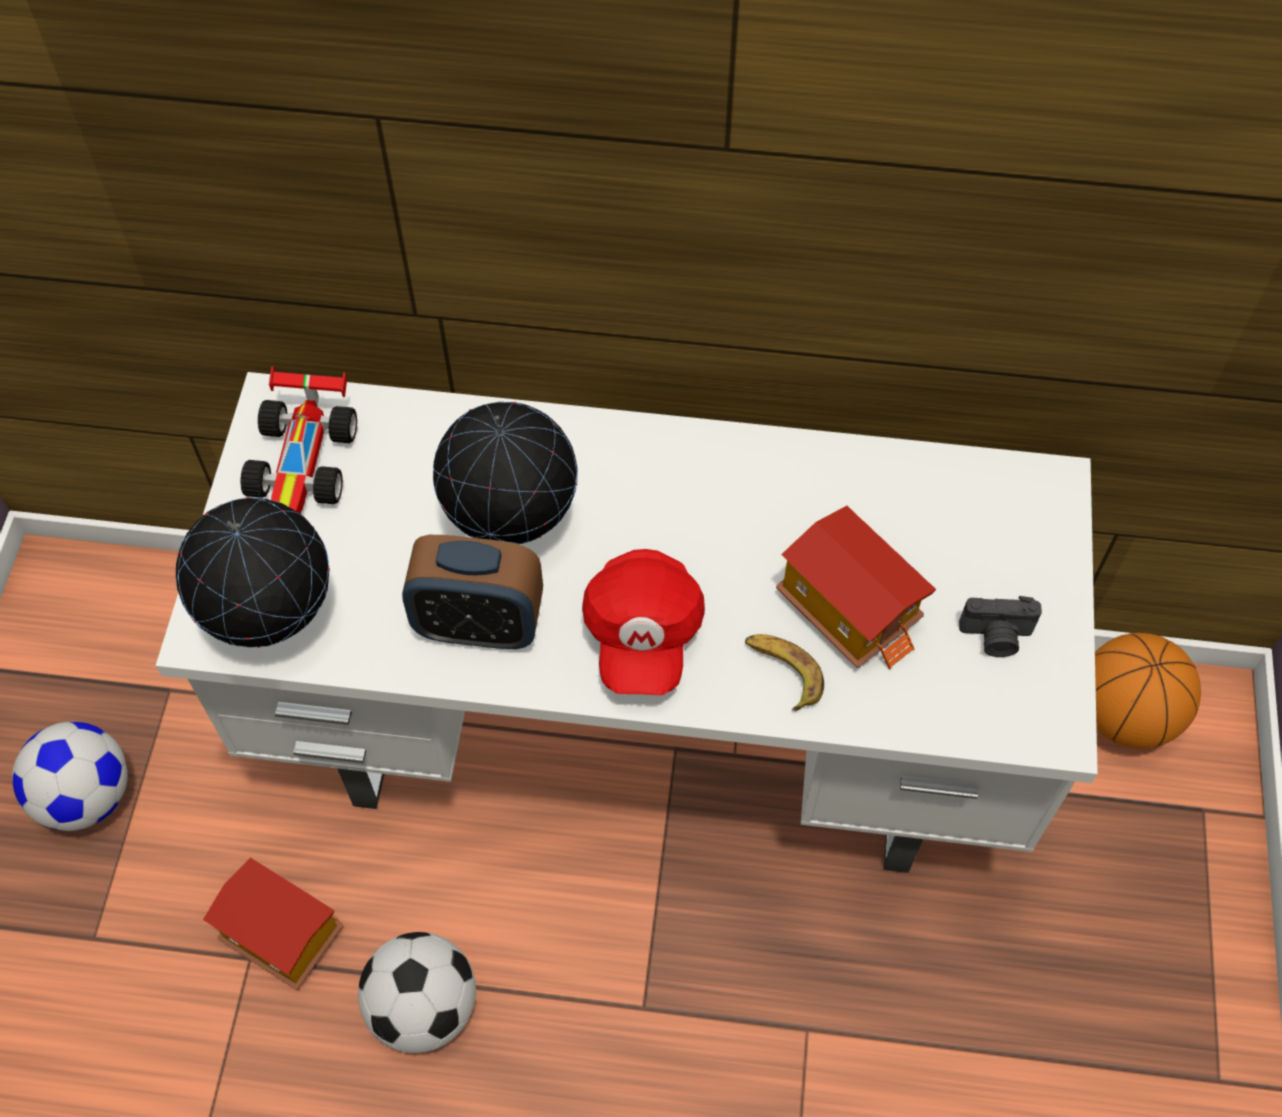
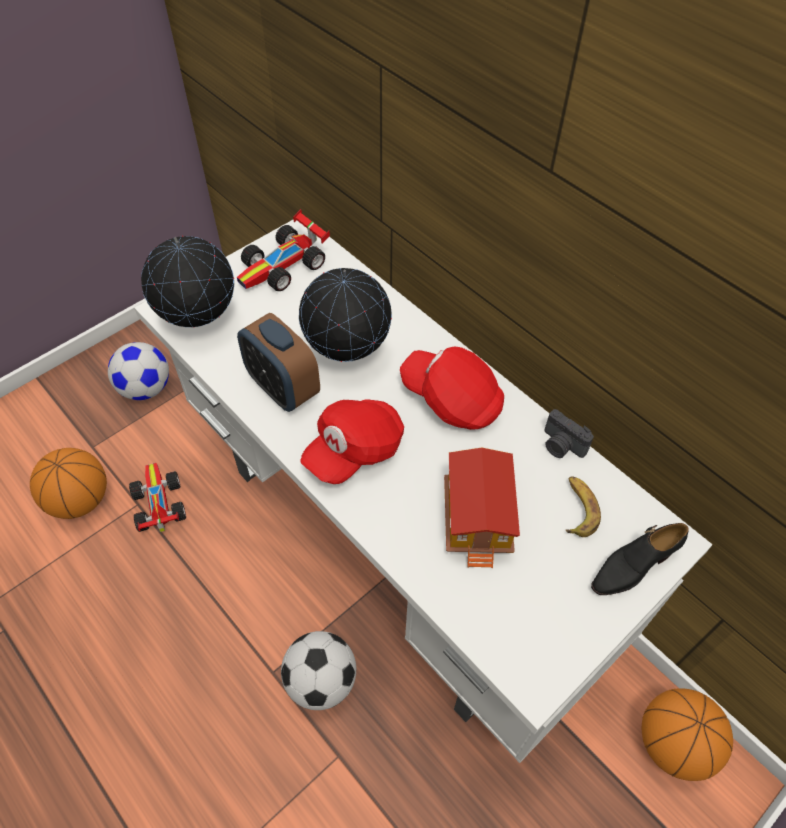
camera: 40 degrees right, 5 degrees down
toy house [203,857,343,990] -> toy car [129,463,186,532]
football [358,932,476,1053] -> football moved to [281,631,356,710]
banana [745,634,824,711] -> banana moved to [566,476,601,537]
camera [959,596,1042,657] -> camera moved to [544,409,594,458]
none -> basketball [30,448,107,519]
none -> red cap [400,347,504,430]
none -> black shoe [591,523,689,595]

